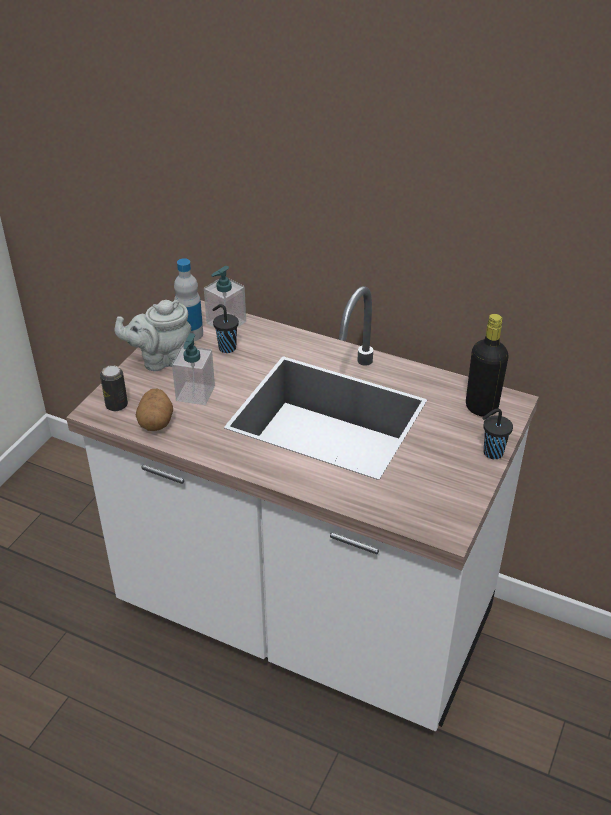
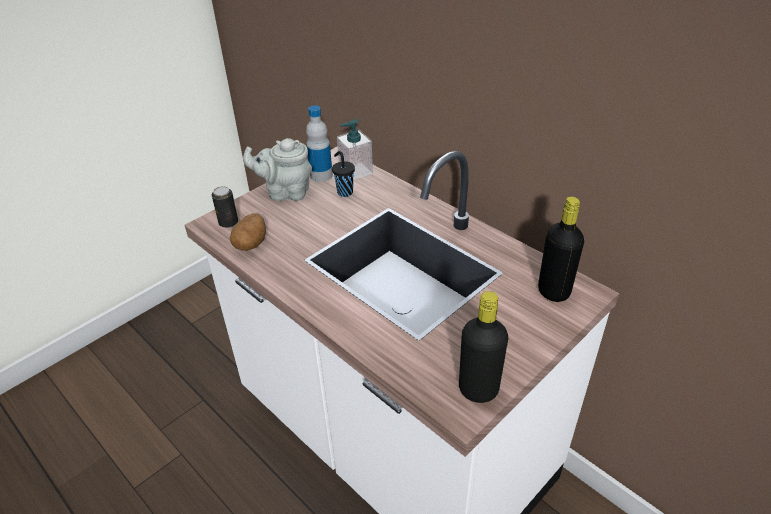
camera: 20 degrees right, 0 degrees up
soap dispenser [172,333,215,405] -> none
black cup [482,409,513,459] -> none
none -> black bottle [459,291,508,403]

